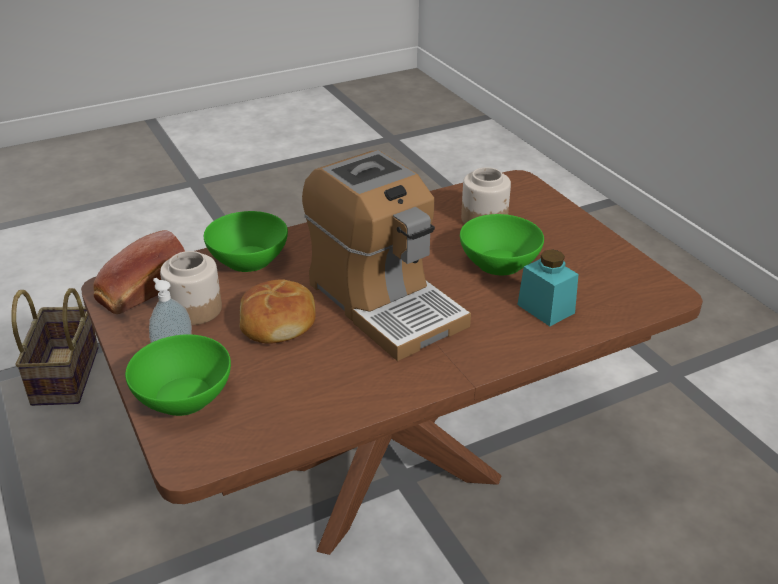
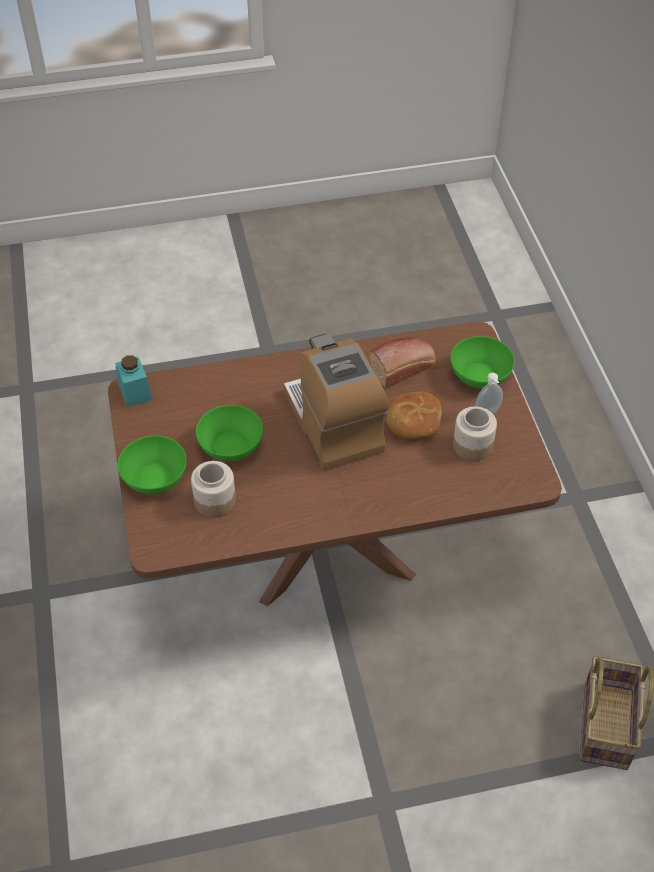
camera: 165 degrees left, 15 degrees up
bread [93,230,185,314] -> bread moved to [369,337,436,388]
green bowl [204,211,288,272] -> green bowl moved to [118,435,187,494]
turquoise jar [517,249,579,326] -> turquoise jar moved to [115,356,152,408]

